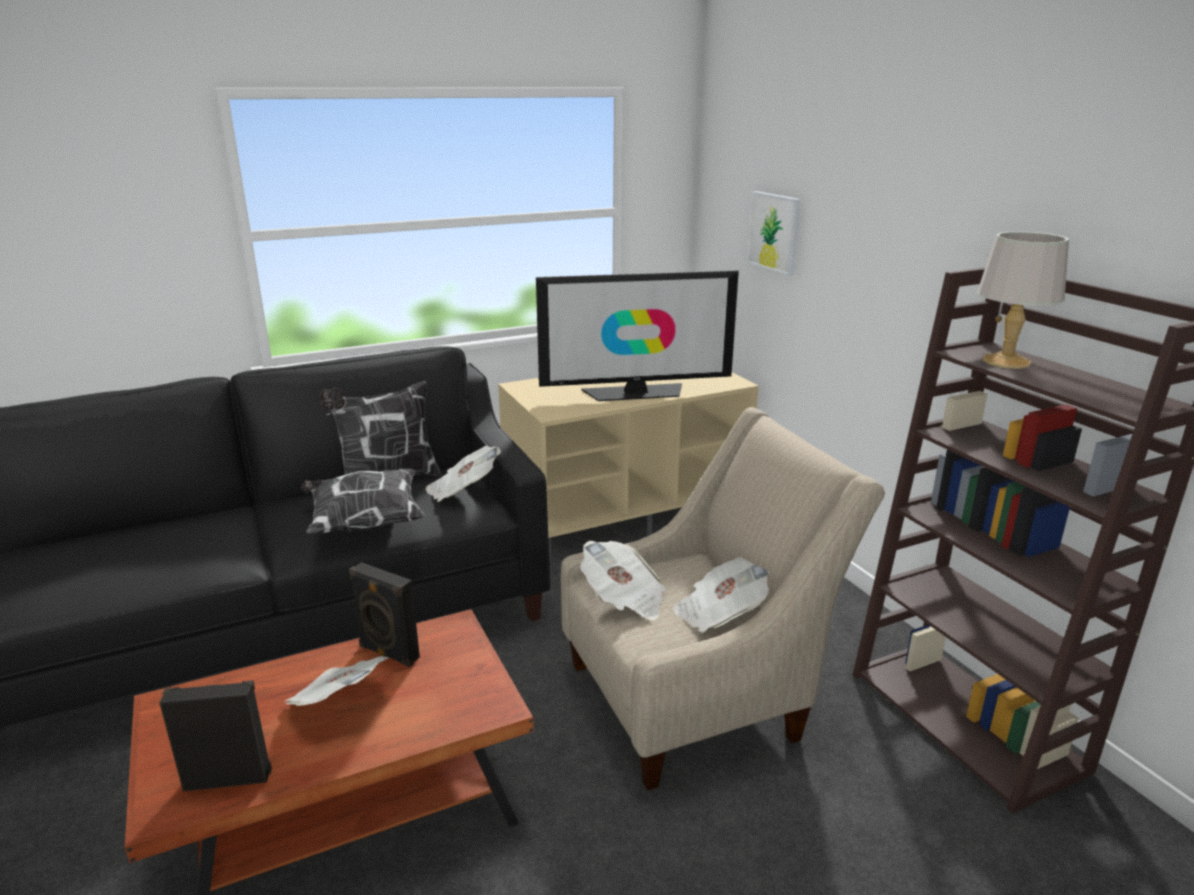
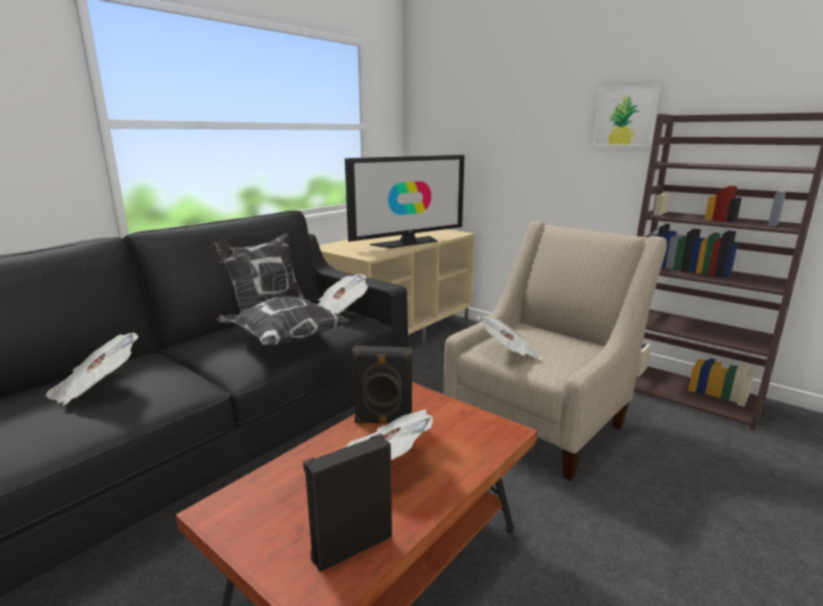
camera: 25 degrees left, 5 degrees down
newspaper [673,557,770,633] -> newspaper moved to [46,333,138,405]
picture [747,191,801,276] -> picture moved to [593,85,659,147]
grey table lamp [977,231,1069,369] -> none

